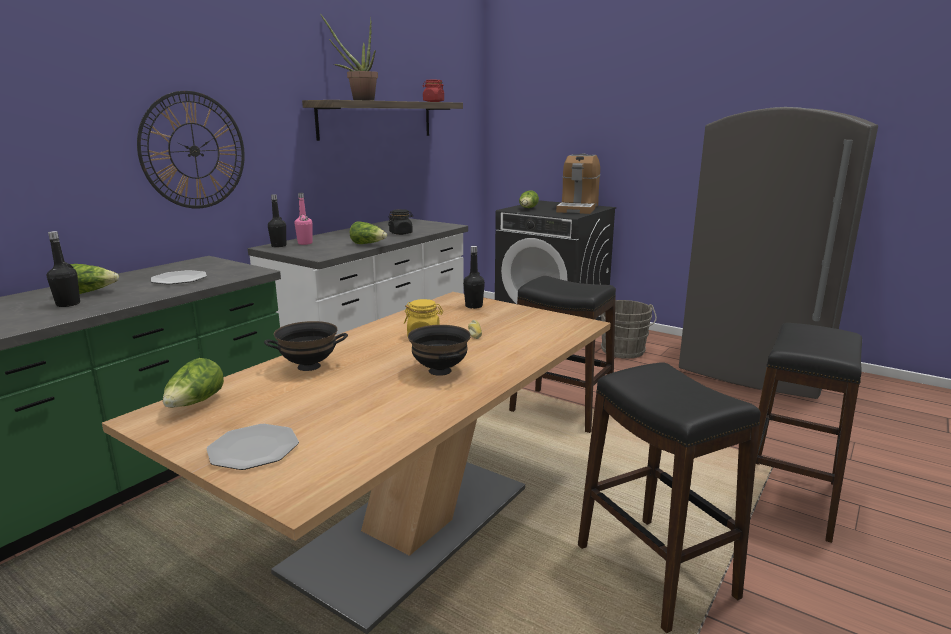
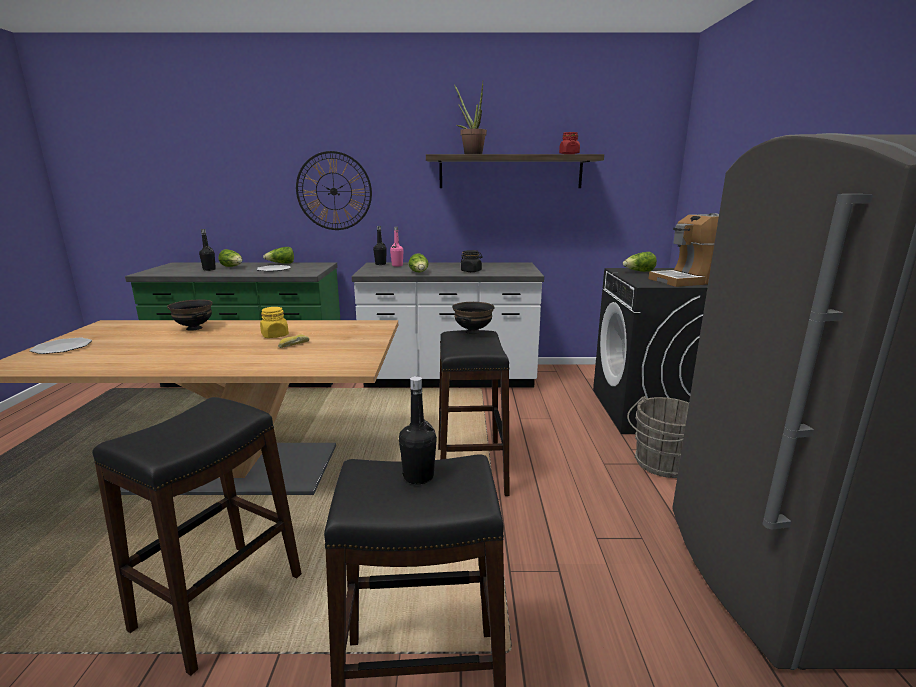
camera: 55 degrees right, 0 degrees up
lettuce [163,358,224,408] -> lettuce moved to [263,247,294,264]
black bowl [408,325,471,376] -> black bowl moved to [452,302,495,334]
black bottle [463,246,485,309] -> black bottle moved to [399,376,437,484]

